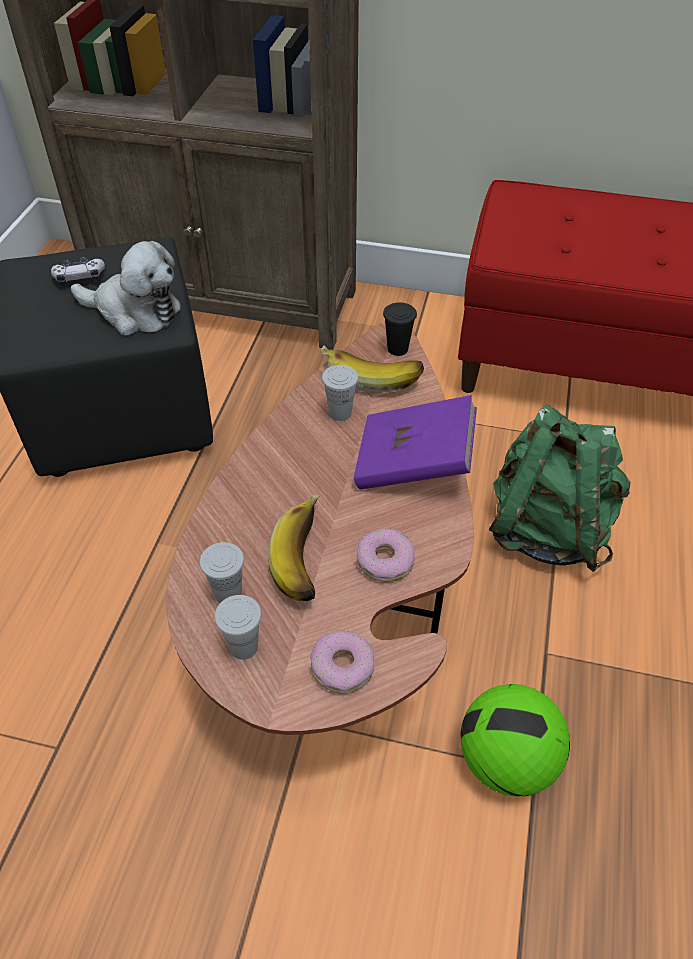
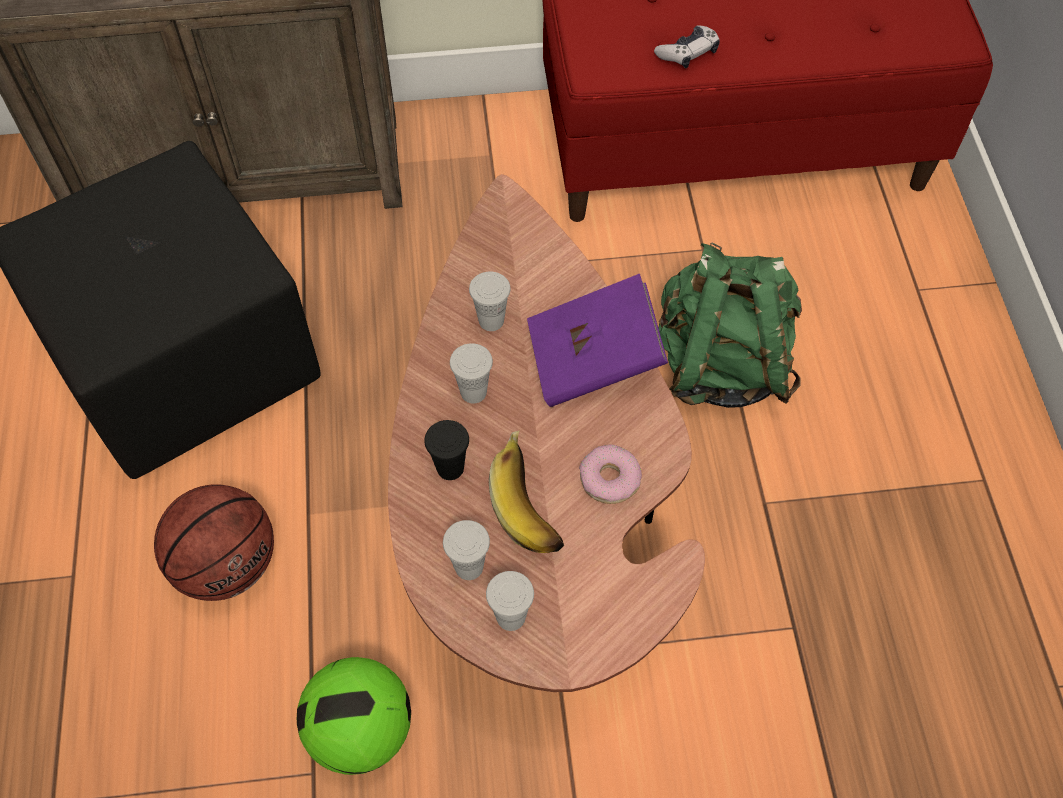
camera: 20 degrees left, 10 degrees up
game controller [51,257,105,286] -> game controller moved to [654,26,720,68]
plush toy [71,241,181,336] -> none
donut [310,630,374,693] -> none
banana [321,345,424,393] -> none
black cup [383,302,417,356] -> black cup moved to [424,420,469,480]
football [461,684,570,797] -> football moved to [297,657,411,775]
none -> basketball [154,484,274,601]
none -> white cup [450,343,493,403]

